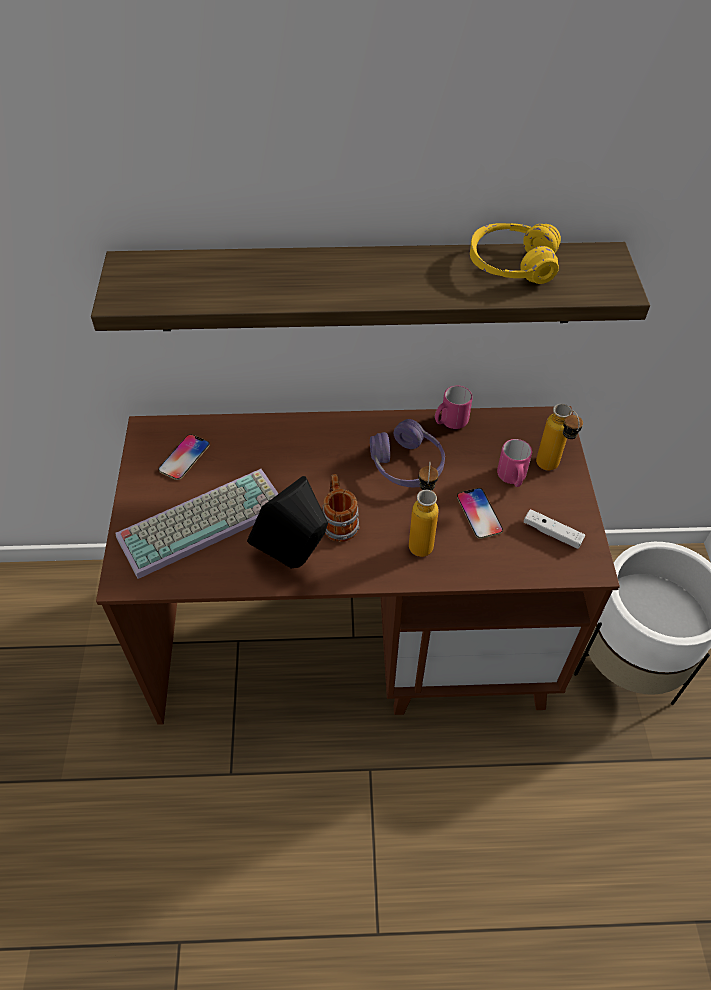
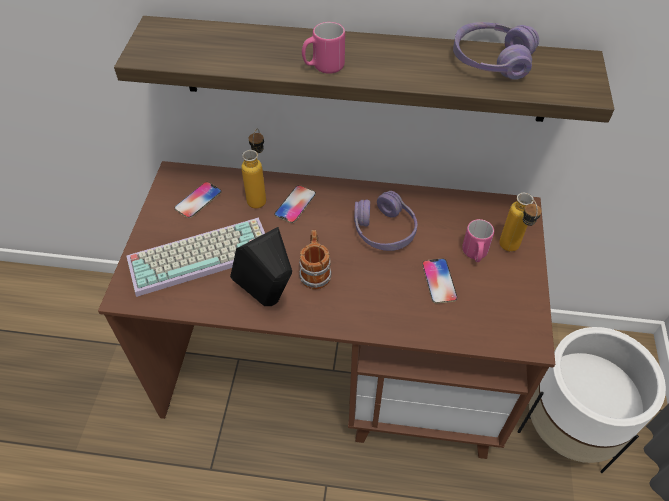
camera: 10 degrees right, 0 degrees up
bottle [409,462,439,557] -> bottle moved to [241,128,266,208]
pink mug [435,386,473,429] -> pink mug moved to [302,22,345,74]
yellow headphones [470,223,561,284] -> purple headphones [453,22,539,80]
white game controller [524,509,585,549] -> none
none -> phone [275,185,316,223]

